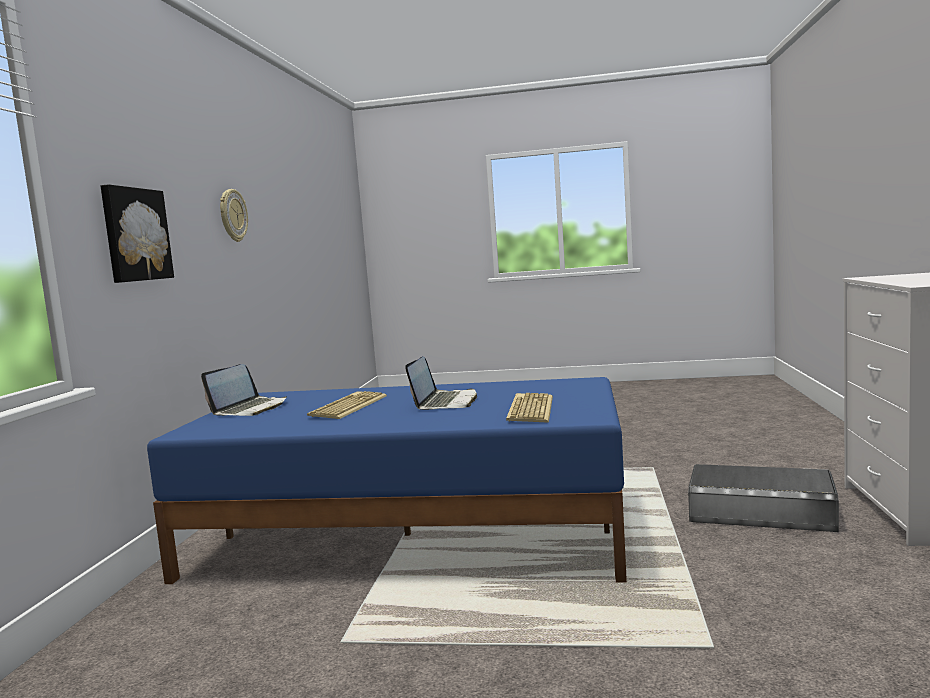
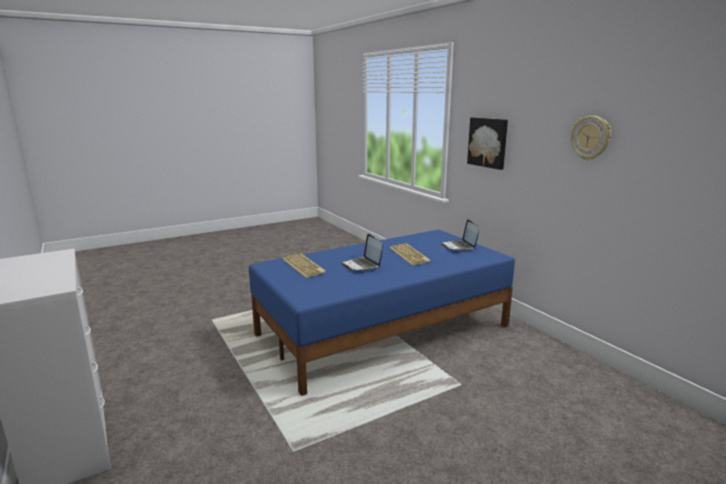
camera: 140 degrees right, 10 degrees up
grey storage box [688,464,839,532] -> none

